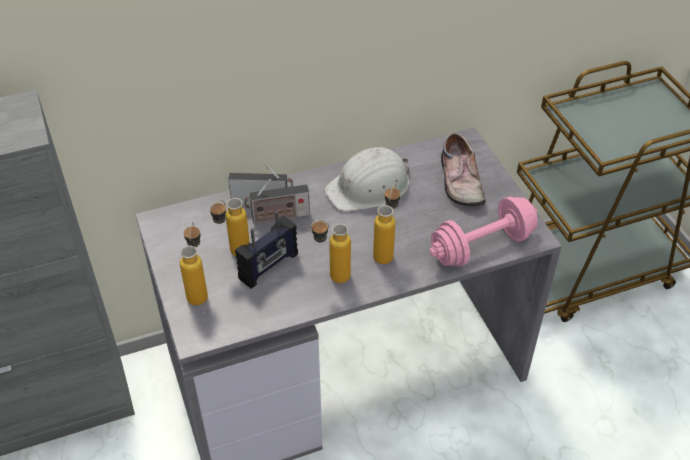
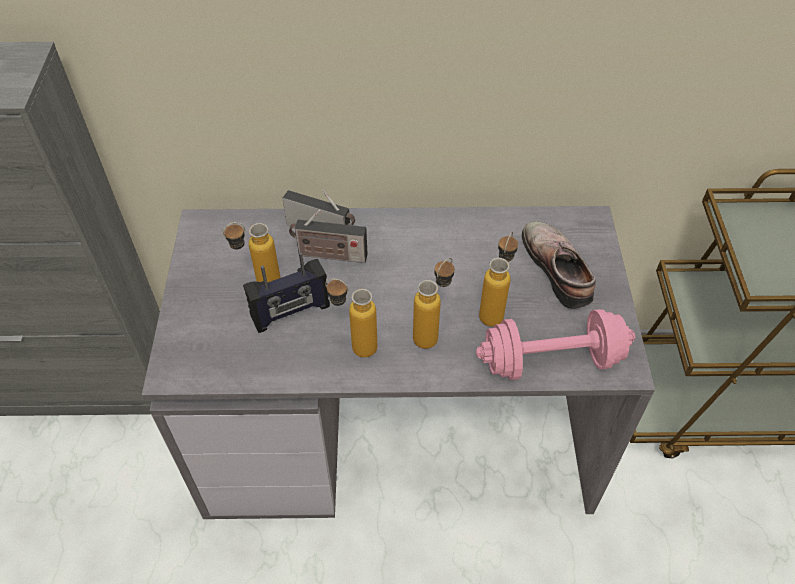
camera: 20 degrees right, 5 degrees up
bottle [180,222,208,305] -> bottle moved to [479,232,518,327]
white hard hat [324,147,409,211] -> none
shoe [441,133,486,206] -> shoe turned 150 degrees clockwise [522,221,596,309]

